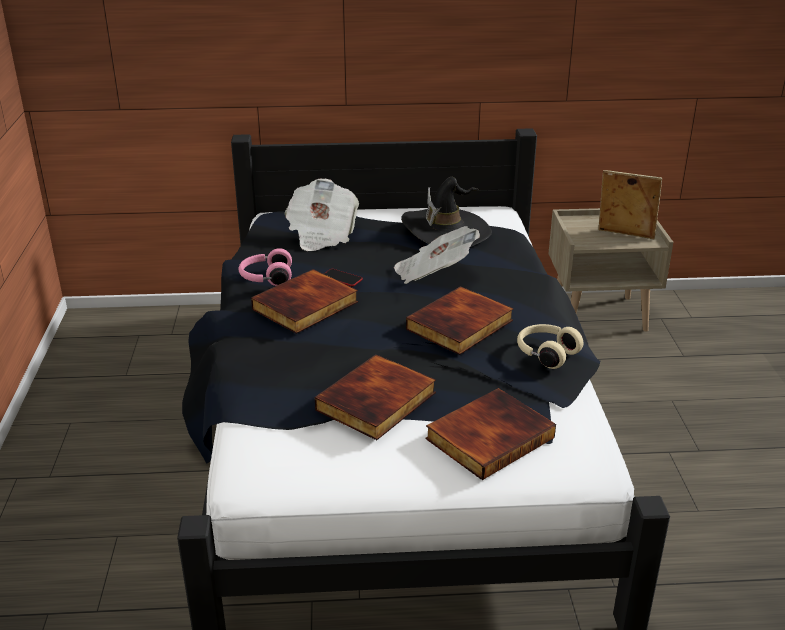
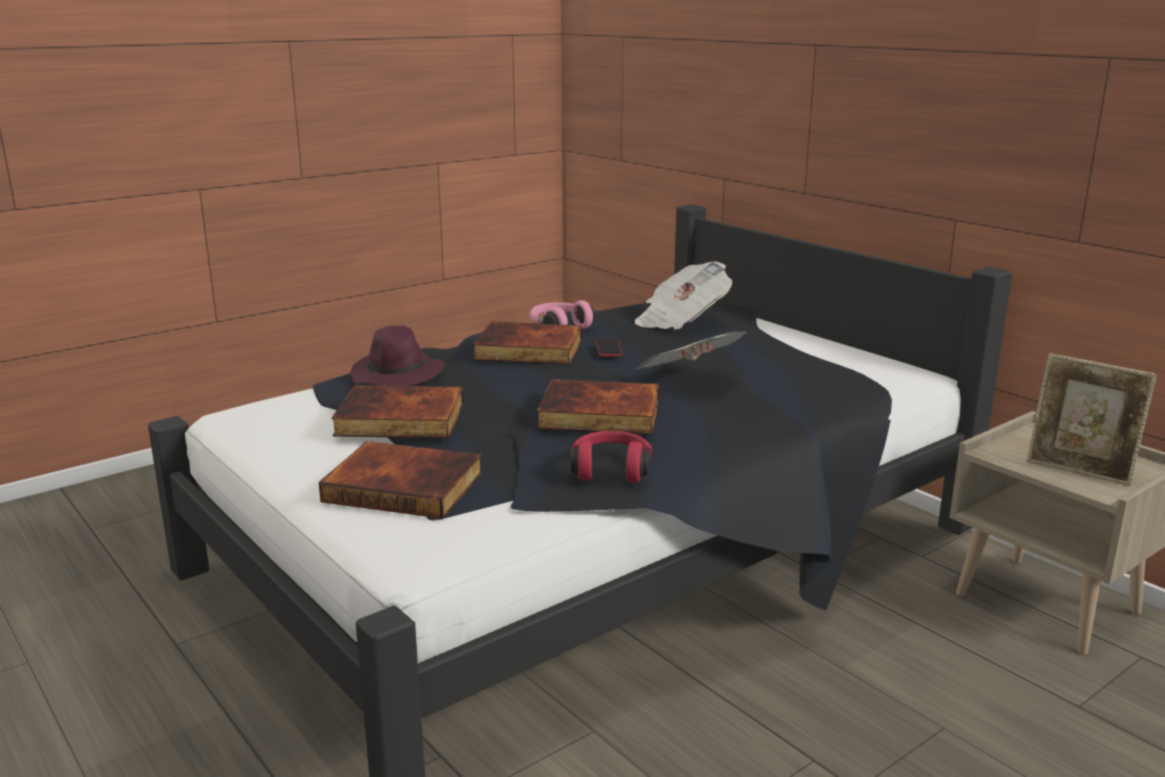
camera: 55 degrees right, 10 degrees down
black hat [401,177,492,247] -> none
beige headphones [517,324,583,369] -> red headphones [570,431,653,483]
picture frame [598,170,662,239] -> picture frame turned 135 degrees clockwise [1027,353,1157,486]
none -> purple hat [350,325,445,386]

